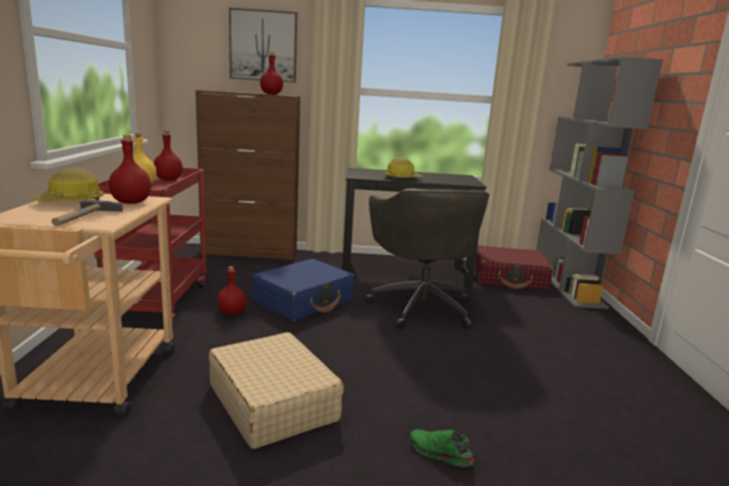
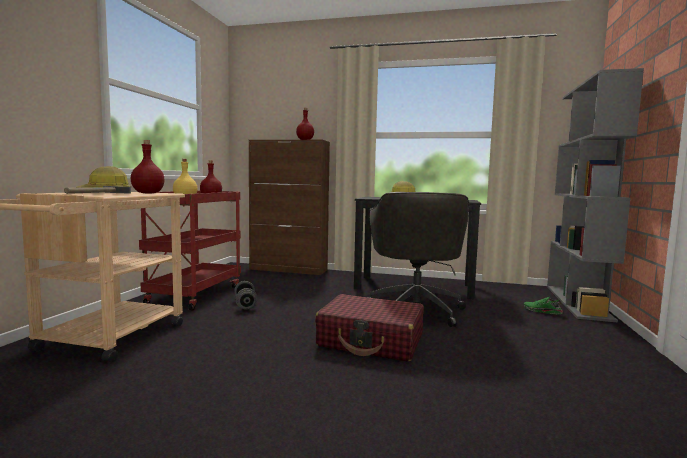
camera: 15 degrees right, 10 degrees down
beige suitcase [209,332,344,449] -> none
red bottle [217,266,246,315] -> grey dumbbell [234,281,258,310]
picture [229,8,297,83] -> none
blue suitcase [252,259,354,321] -> none
green shoe [410,429,474,467] -> green shoe moved to [524,297,563,314]
red suitcase [474,245,553,290] -> red suitcase moved to [315,294,424,362]

